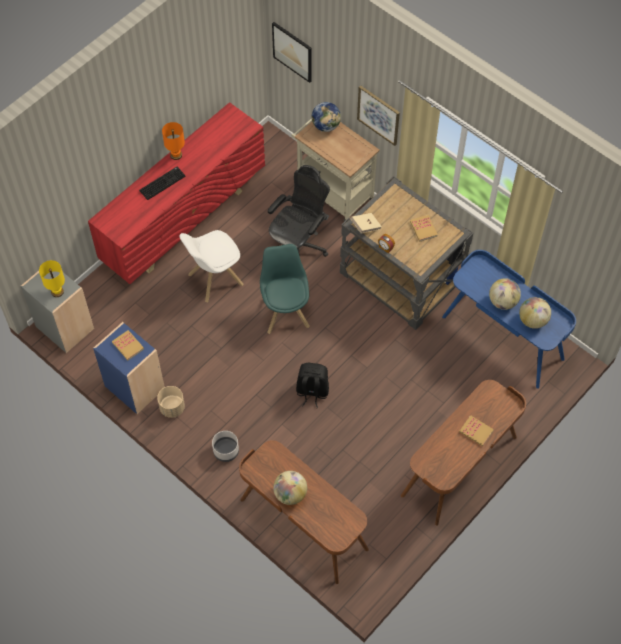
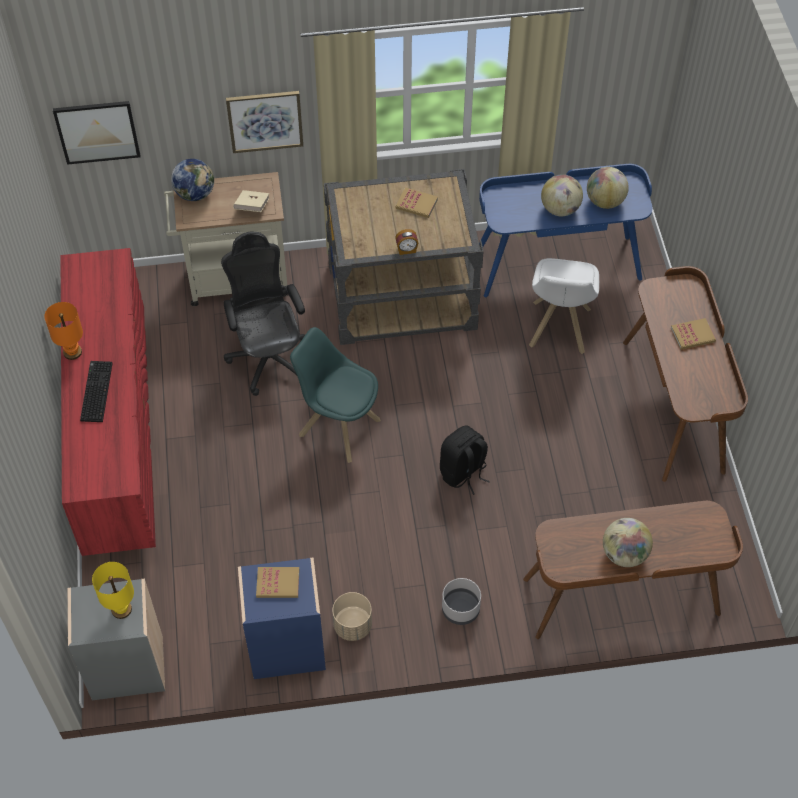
camera: 50 degrees left, 5 degrees down
white chair [180,230,244,302] -> white chair moved to [529,258,599,354]
beige book [351,213,382,233] -> beige book moved to [233,190,269,212]

